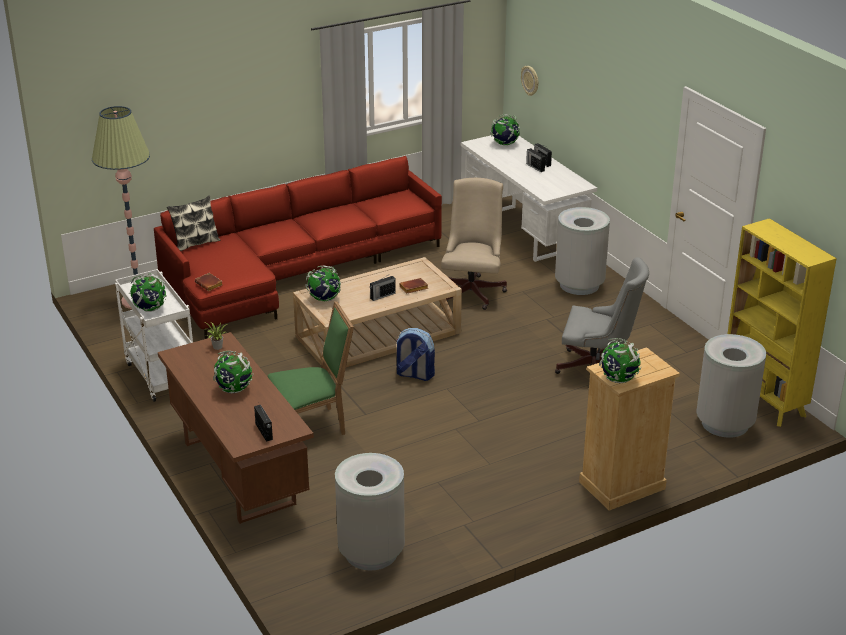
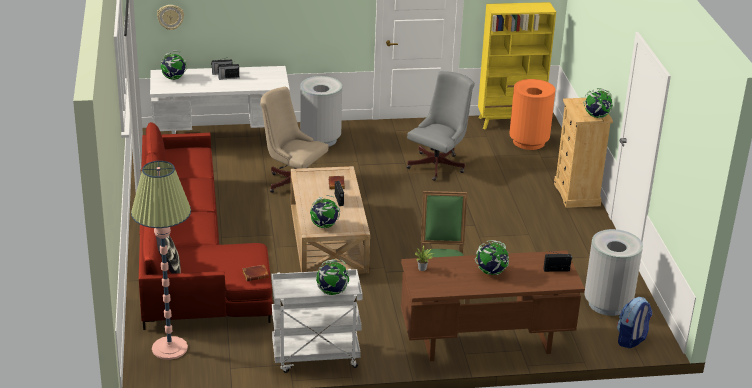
camera: 70 degrees left, 0 degrees up
backpack [396,328,435,381] -> backpack moved to [617,297,652,348]
grey trash can [697,334,766,438] -> orange trash can [509,79,555,150]

